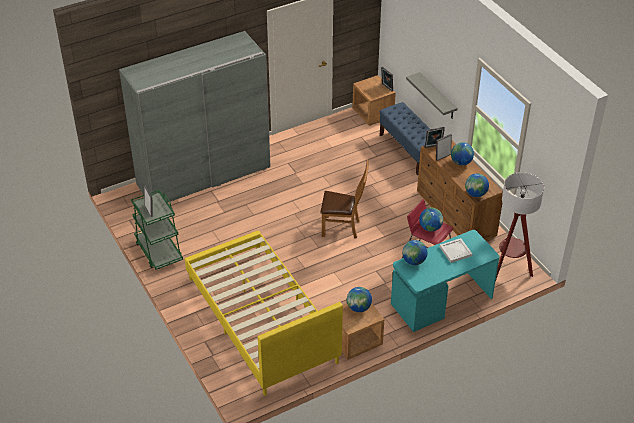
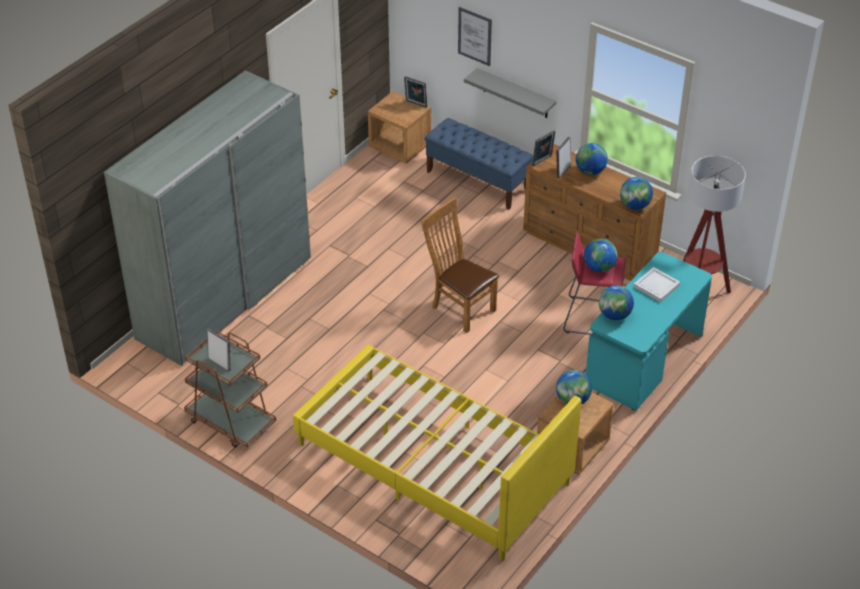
camera: 25 degrees left, 0 degrees up
green cart [131,190,183,270] -> brown cart [184,331,276,448]
brown chair [320,159,369,239] -> brown chair turned 120 degrees counterclockwise [421,197,499,333]
none -> picture [458,7,492,66]

